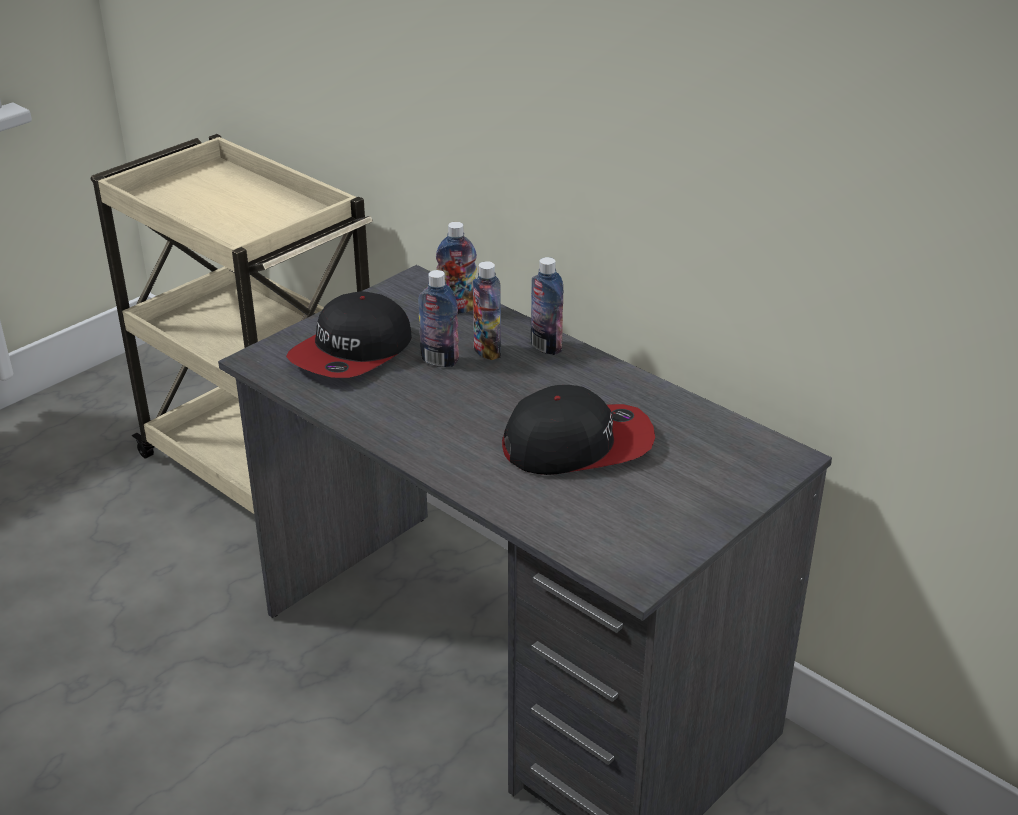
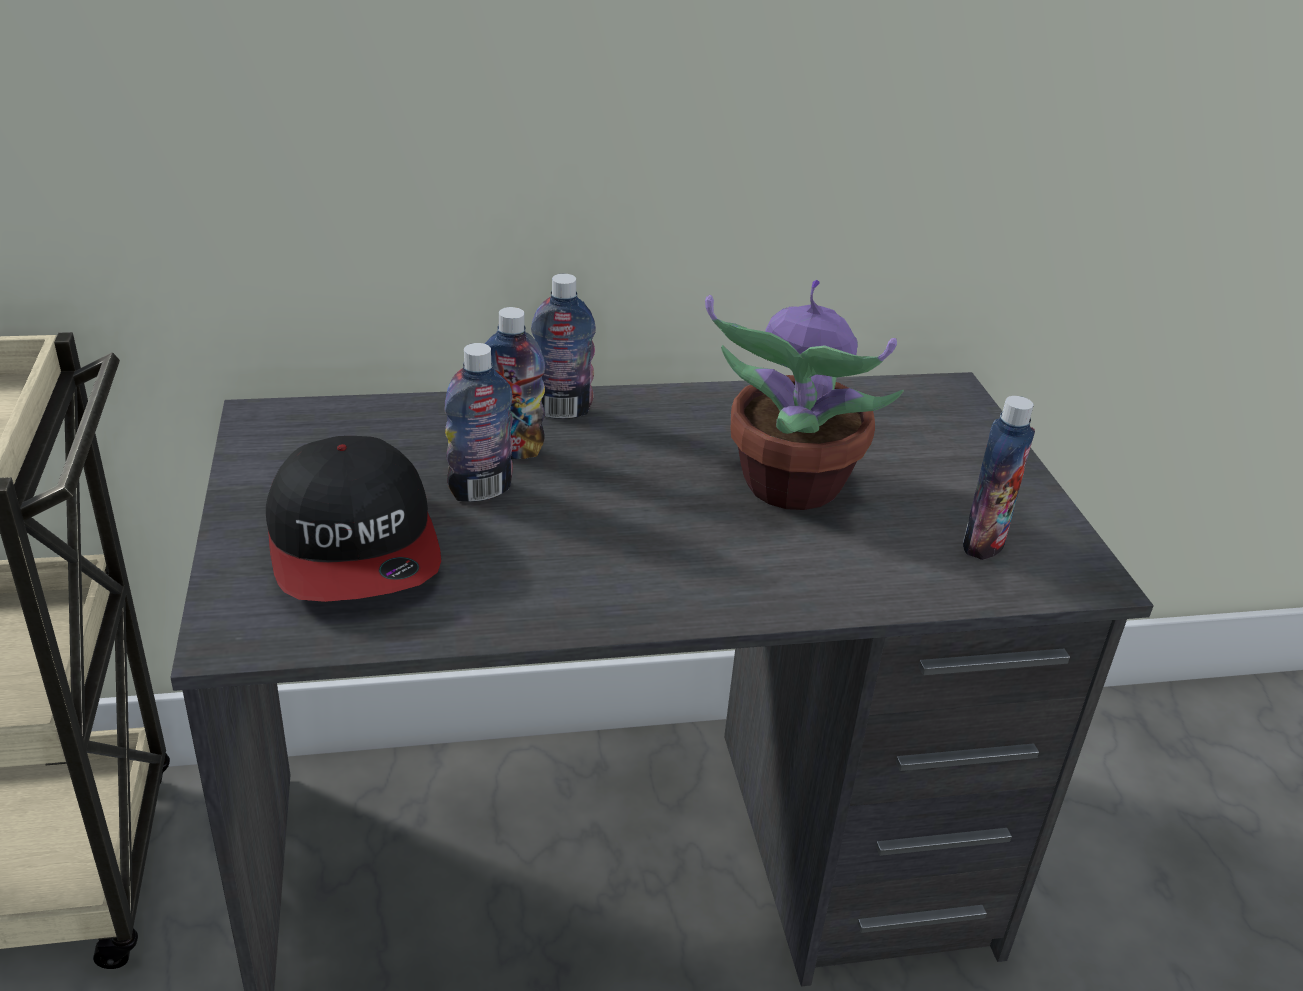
camera: 55 degrees left, 0 degrees up
bottle [436,222,477,314] -> bottle moved to [963,396,1035,560]
cap [502,385,655,475] -> potted plant [705,280,904,510]

